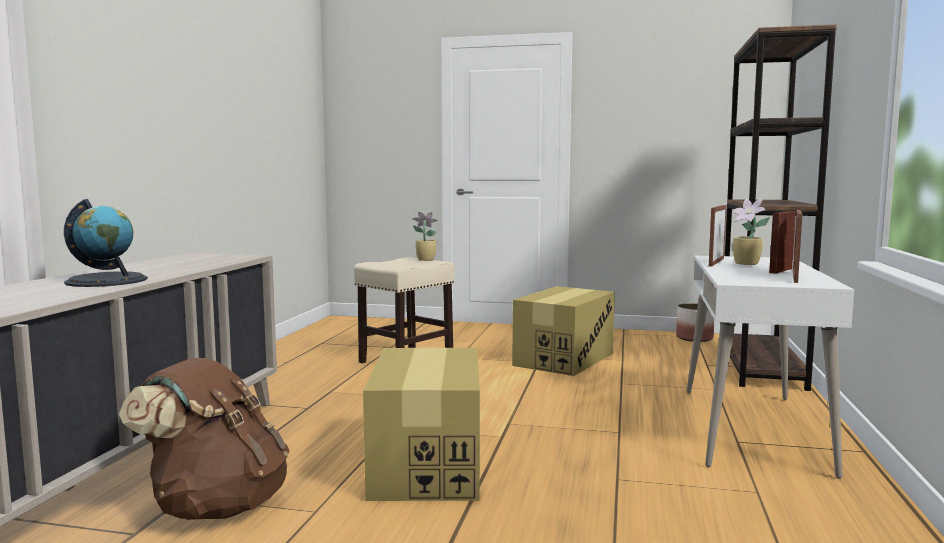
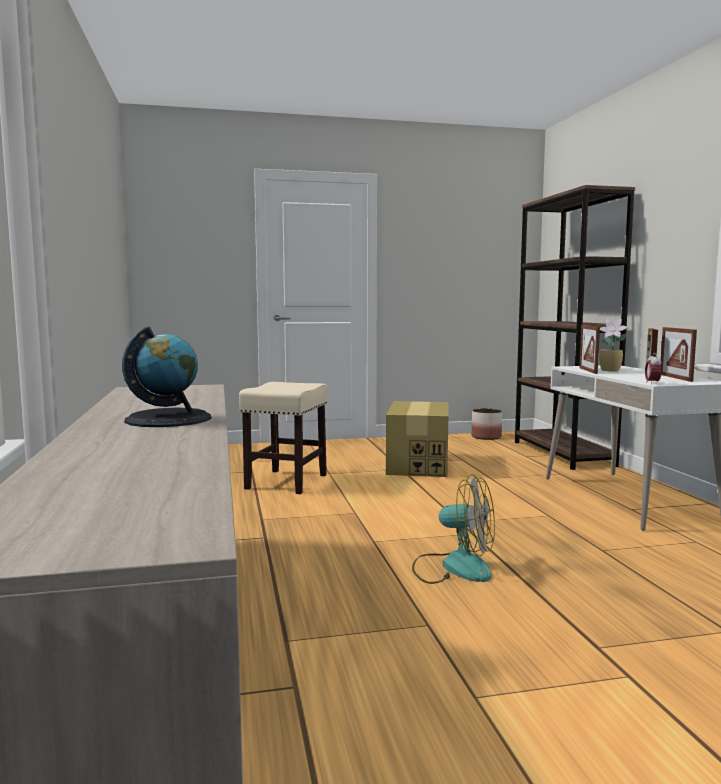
camera: 25 degrees left, 0 degrees up
brown backpack [119,358,289,520] -> none
cardboard box [363,348,480,501] -> fan [412,474,495,584]
potted plant [412,211,438,261] -> none
none -> alarm clock [645,353,662,383]

